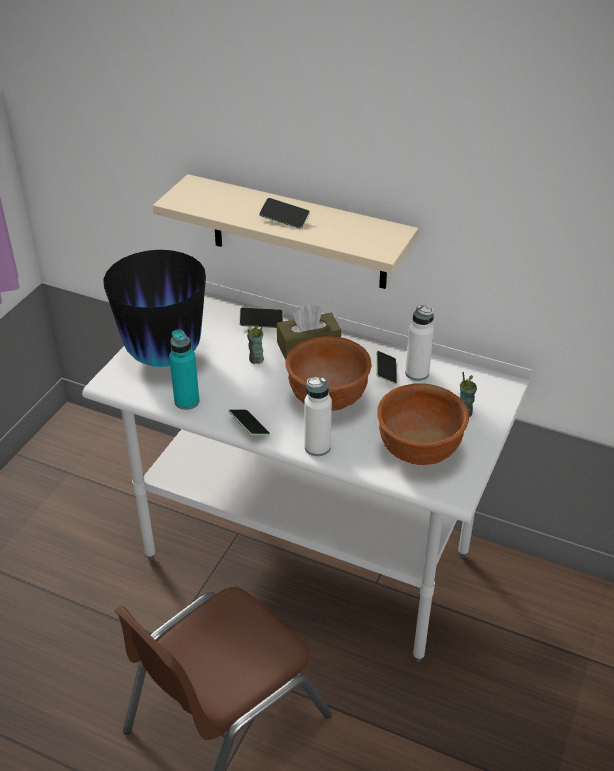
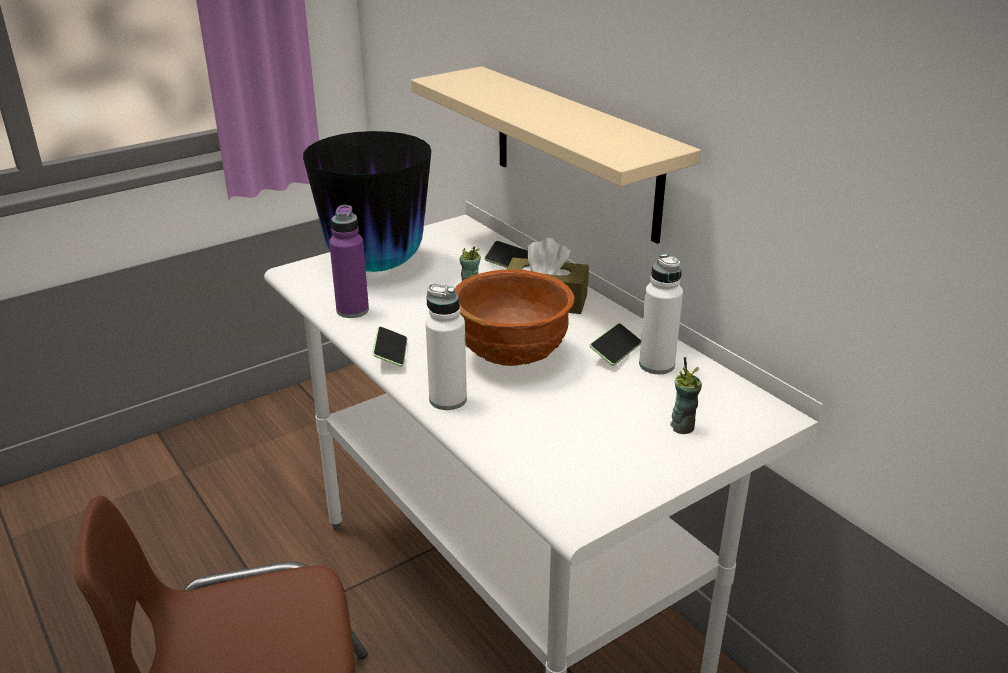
camera: 30 degrees right, 10 degrees down
turquoise bottle [169,329,200,410] -> purple bottle [329,205,369,318]
phone [259,198,310,229] -> none
brown bowl [377,383,469,465] -> none

